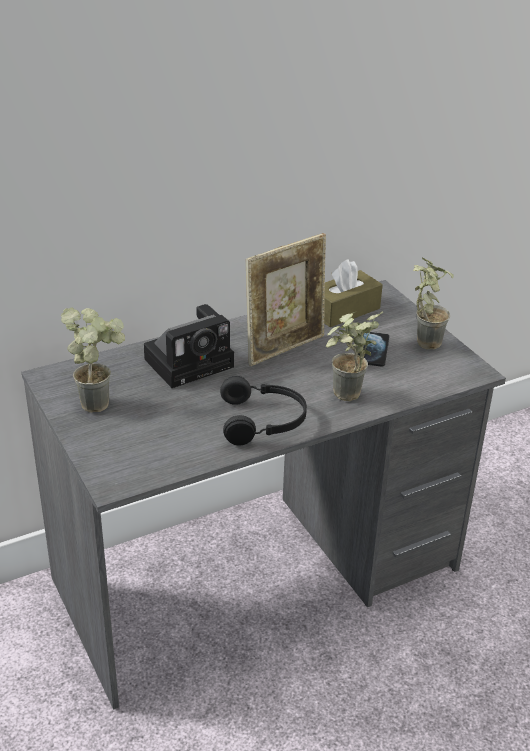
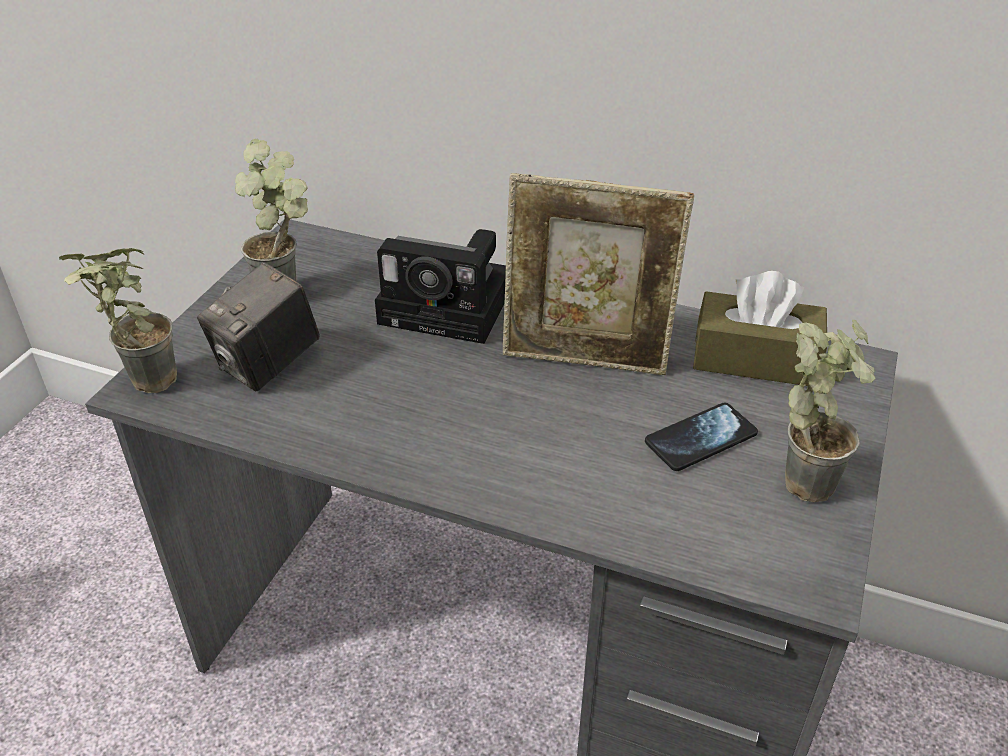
camera: 50 degrees right, 5 degrees up
black headphones [220,376,307,446] -> none
potted plant [326,311,384,401] -> potted plant moved to [59,248,177,393]
none -> camera [197,262,320,392]

